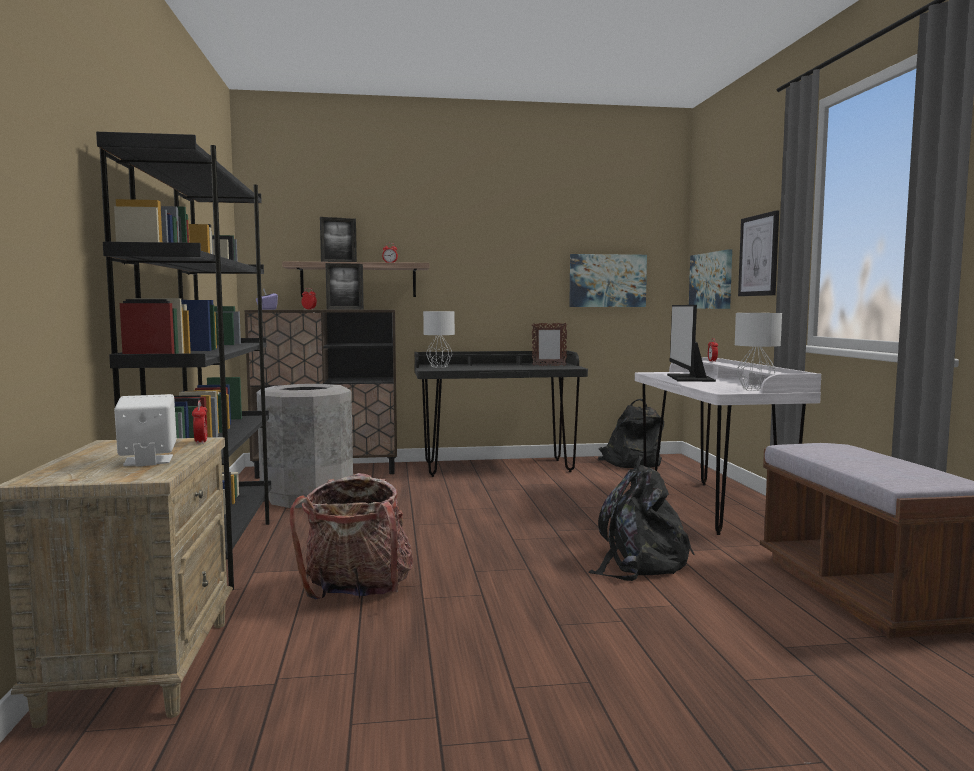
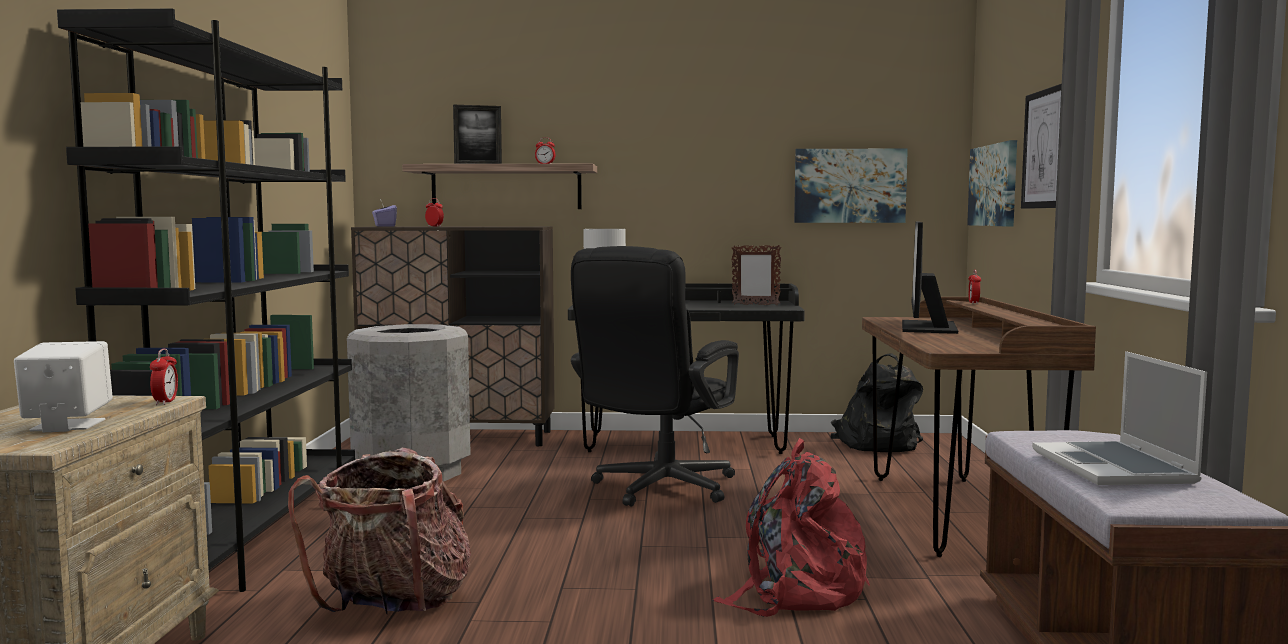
camera: 10 degrees right, 0 degrees up
picture frame [326,263,364,310] -> none
black backpack [588,455,695,581] -> red backpack [713,438,870,617]
white desk [635,357,821,535] -> brown desk [862,297,1096,557]
grey table lamp [735,313,782,391] -> none
none -> black office chair [571,246,739,507]
none -> laptop [1032,351,1207,485]

